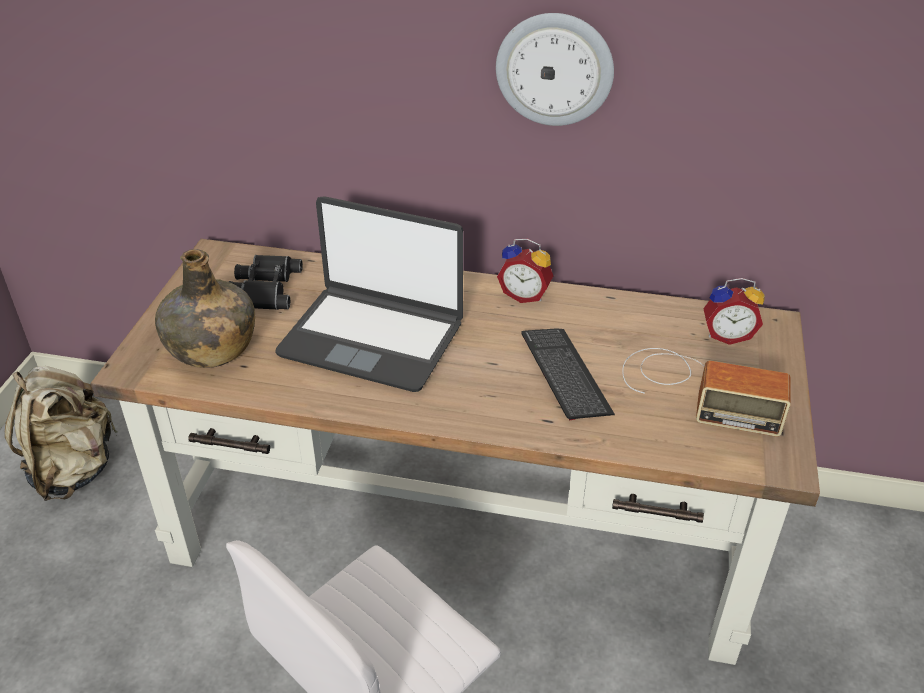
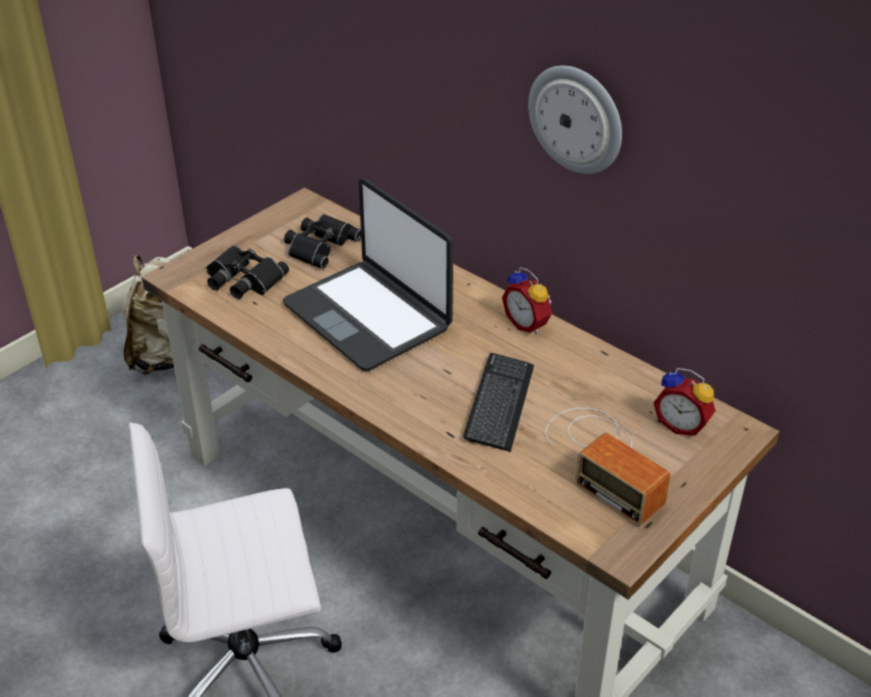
camera: 30 degrees right, 0 degrees up
green bottle [155,249,255,368] -> black binoculars [206,245,289,299]

